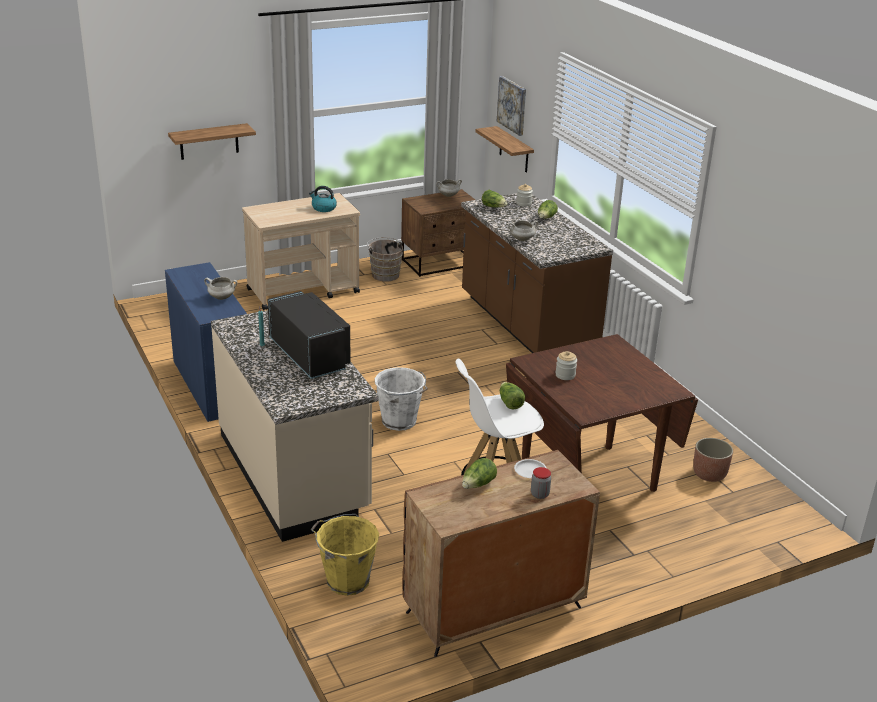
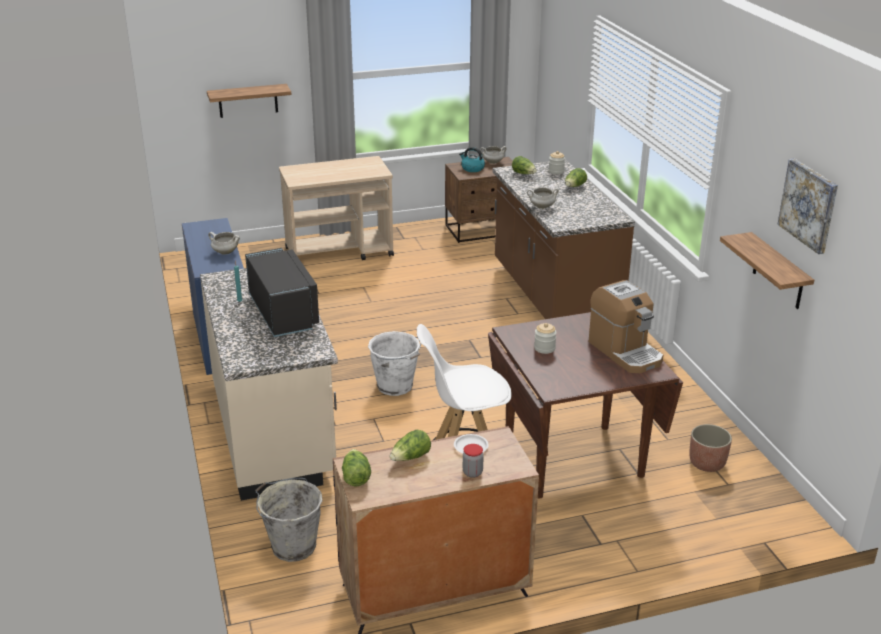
camera: 10 degrees right, 0 degrees up
kettle [309,186,337,212] -> kettle moved to [459,147,485,172]
yellow bucket [311,514,379,596] -> grey bucket [255,478,323,562]
brown bucket [367,237,403,281] -> none
shelf [475,126,534,172] -> shelf moved to [720,232,814,309]
picture [497,76,526,136] -> picture moved to [777,158,838,254]
lettuce [500,382,525,409] -> lettuce moved to [342,449,371,487]
none -> coffee machine [589,280,663,373]

